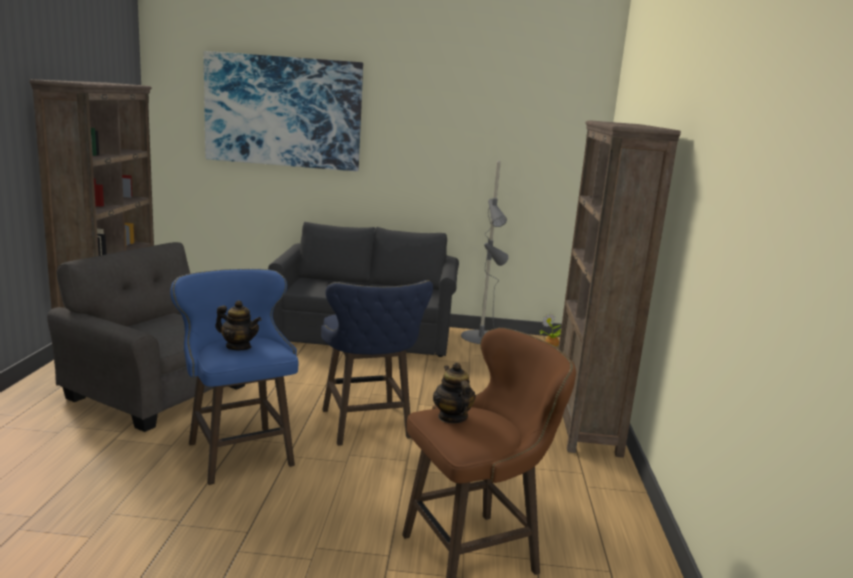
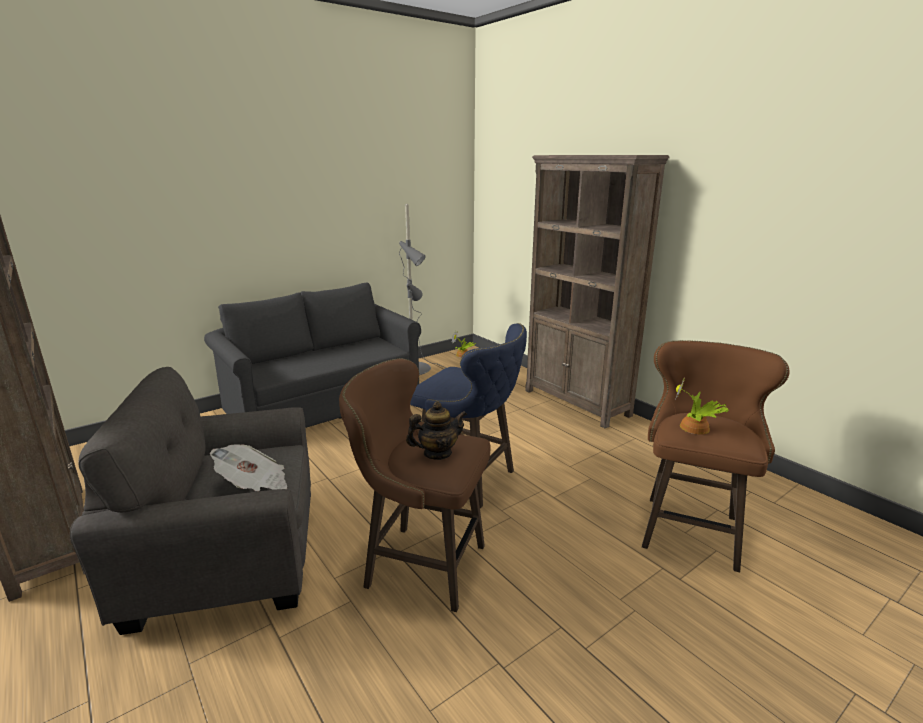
camera: 40 degrees left, 5 degrees up
blue stool [170,269,298,485] -> brown stool [339,358,491,612]
picture [204,51,363,171] -> none
teapot [433,362,476,424] -> potted plant [675,376,730,435]
none -> newspaper [210,444,287,491]

